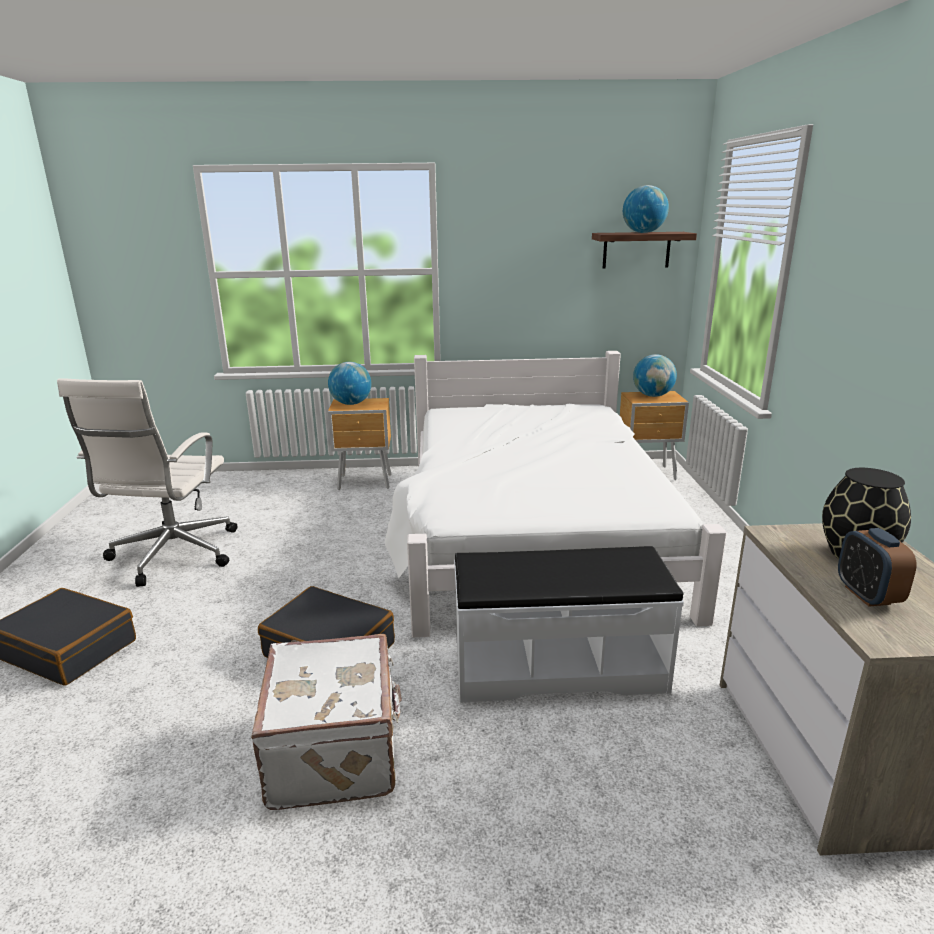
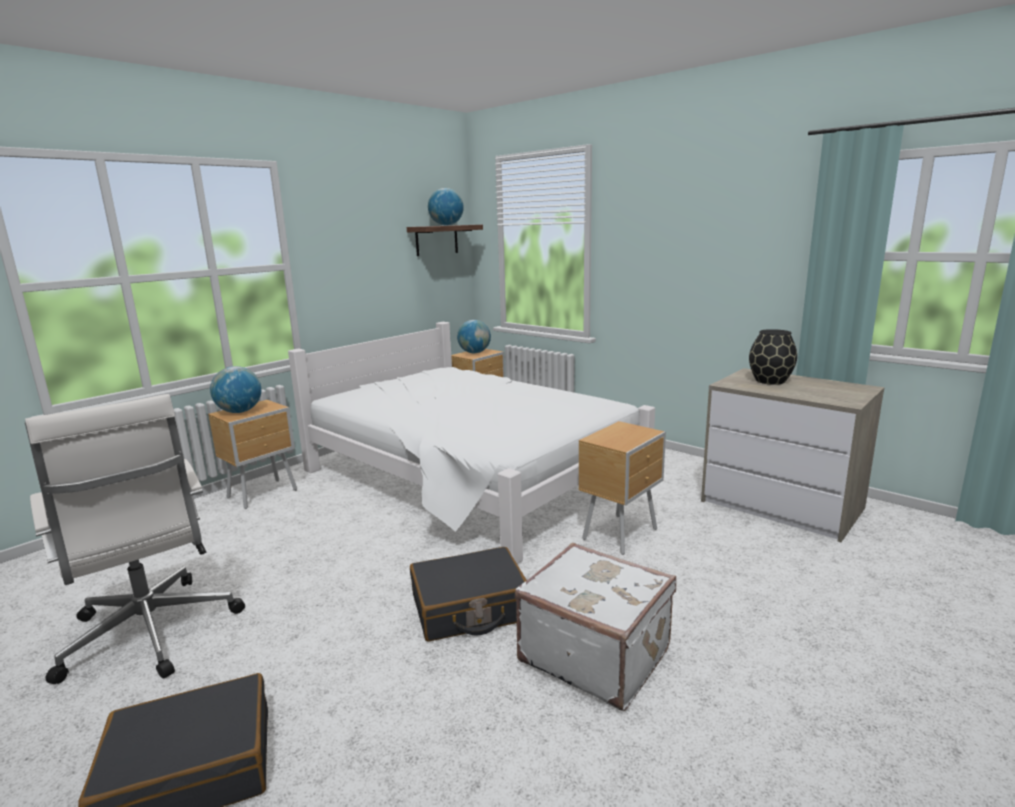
camera: 45 degrees left, 5 degrees down
white bench [454,546,684,703] -> brown nightstand [578,421,666,555]
alarm clock [838,528,916,607] -> none

